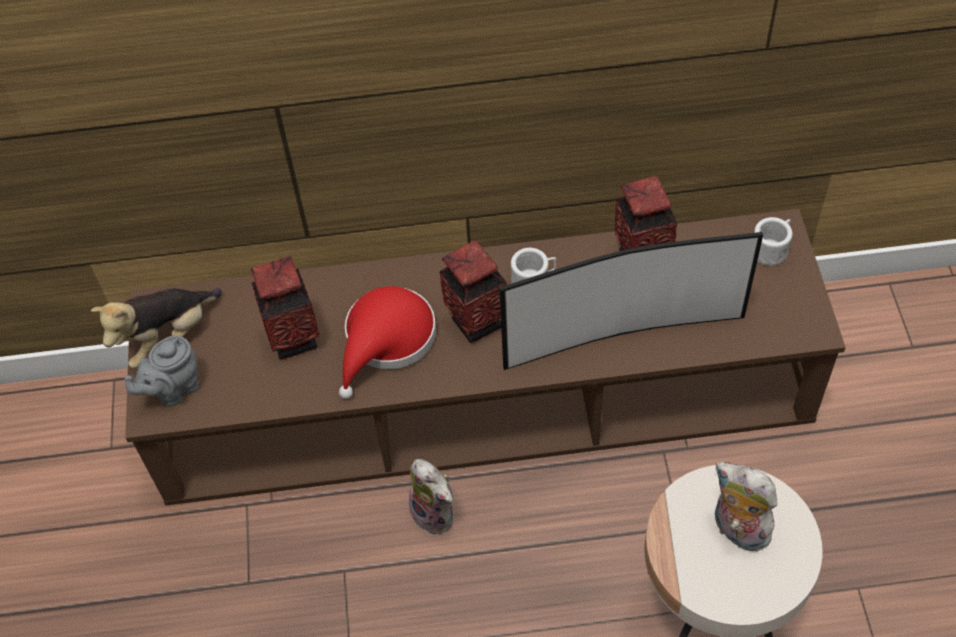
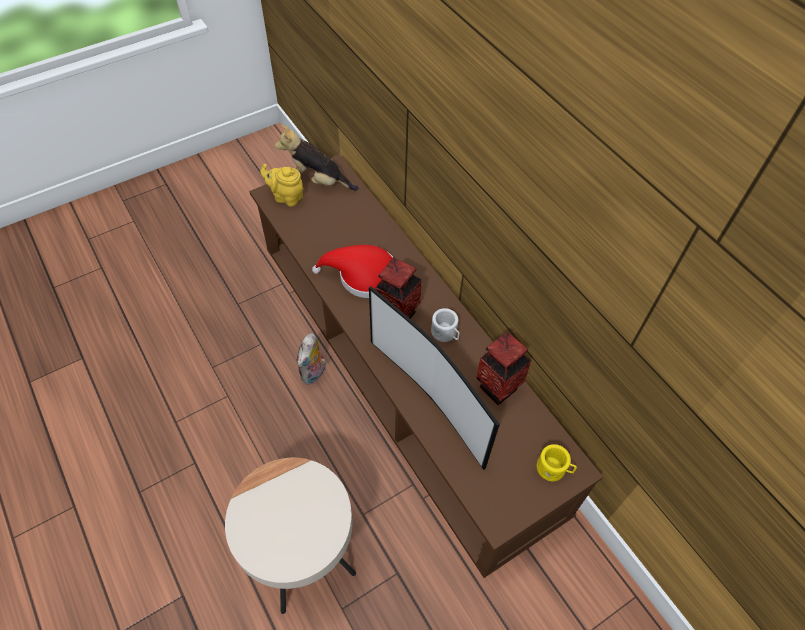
camera: 60 degrees right, 0 degrees up
grey teapot [124,336,199,407] -> yellow teapot [260,164,303,207]
vase [251,256,320,360] -> none
plush toy [715,462,779,552] -> none
white mug [754,217,793,266] -> yellow mug [537,444,577,481]

